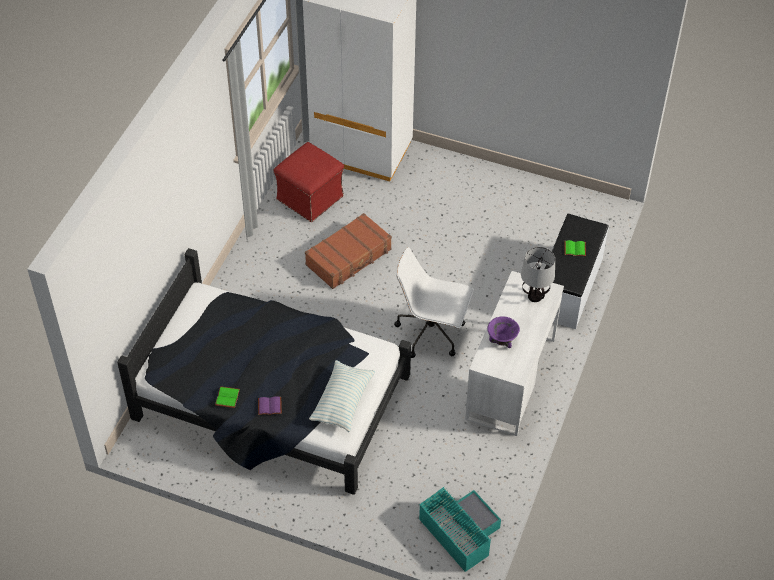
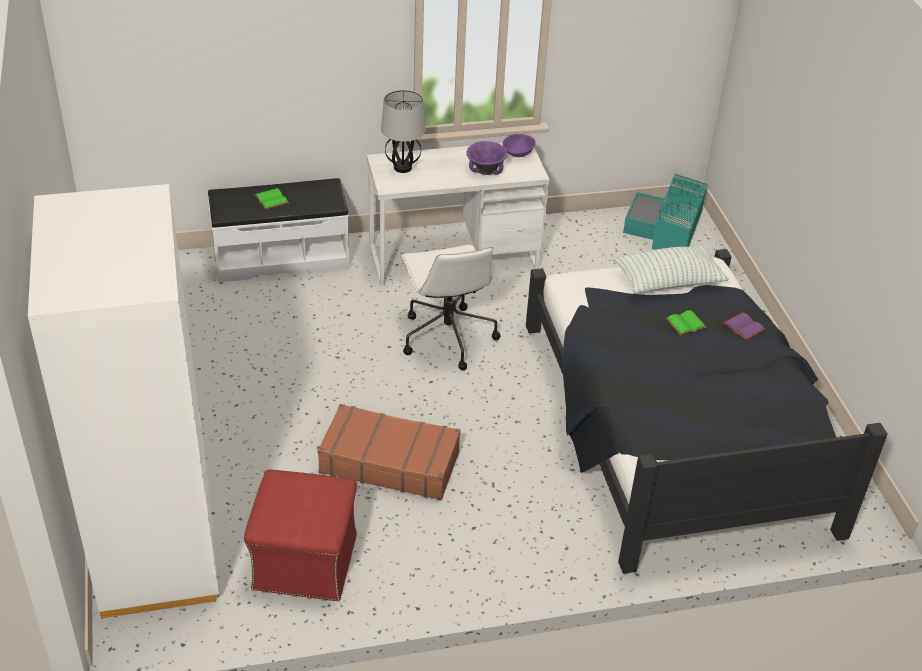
camera: 125 degrees left, 10 degrees down
green book [215,386,240,408] -> green book moved to [665,310,707,336]
none -> purple bowl [502,134,536,157]

